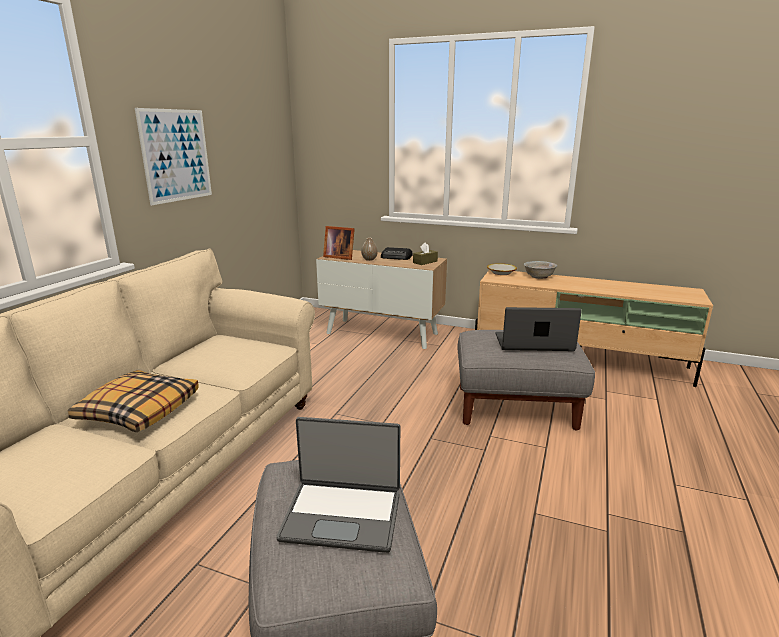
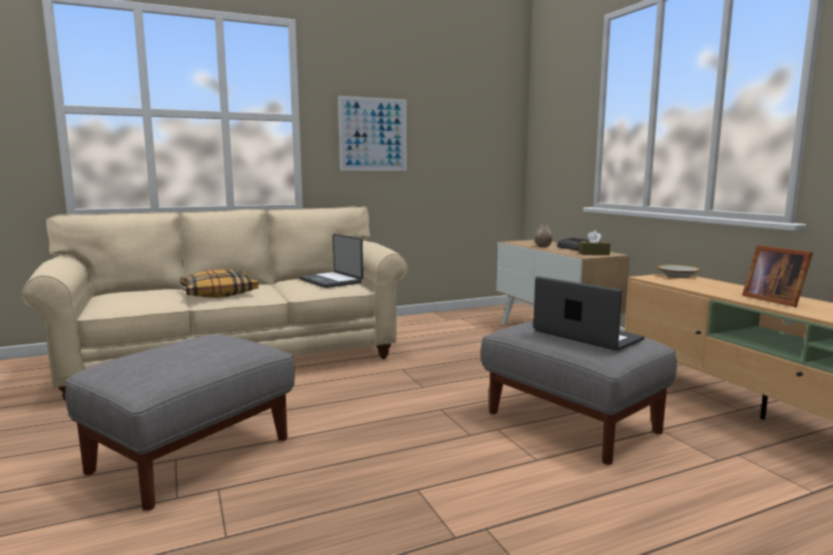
camera: 45 degrees right, 10 degrees down
laptop [276,417,400,553] -> laptop moved to [299,234,363,288]
picture frame [323,226,355,260] -> picture frame moved to [742,245,813,307]
white bowl [524,261,557,279] -> none

